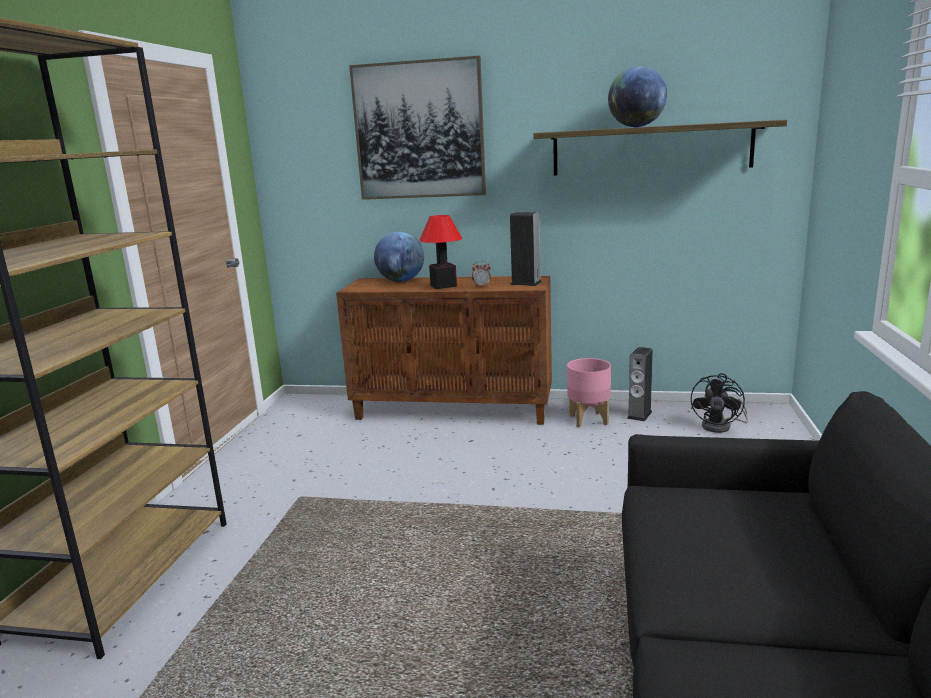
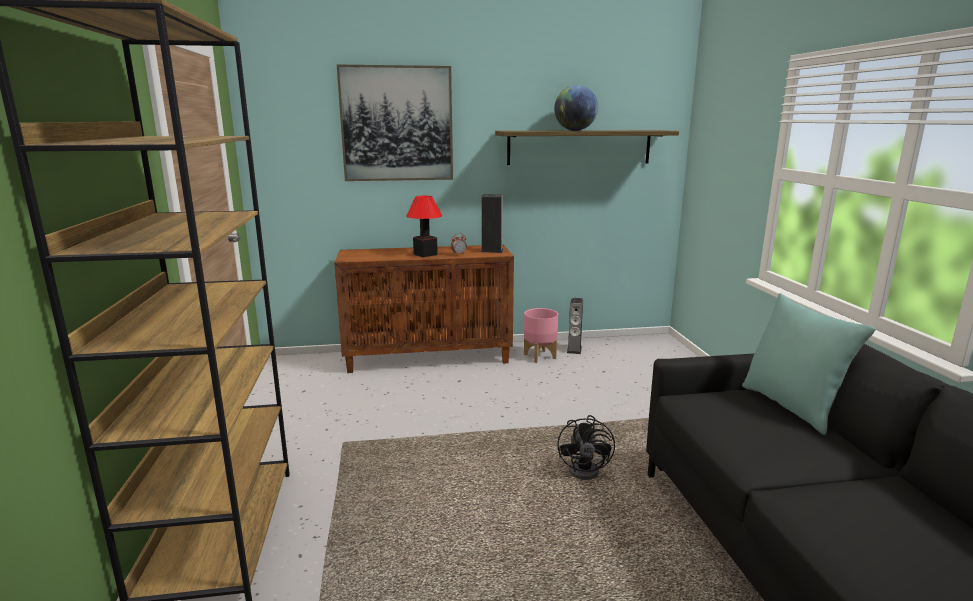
camera: 20 degrees left, 0 degrees up
globe [374,232,424,282] -> none
black fan [691,373,748,433] -> black fan moved to [557,415,615,480]
none -> turquoise pillow [742,293,876,435]

